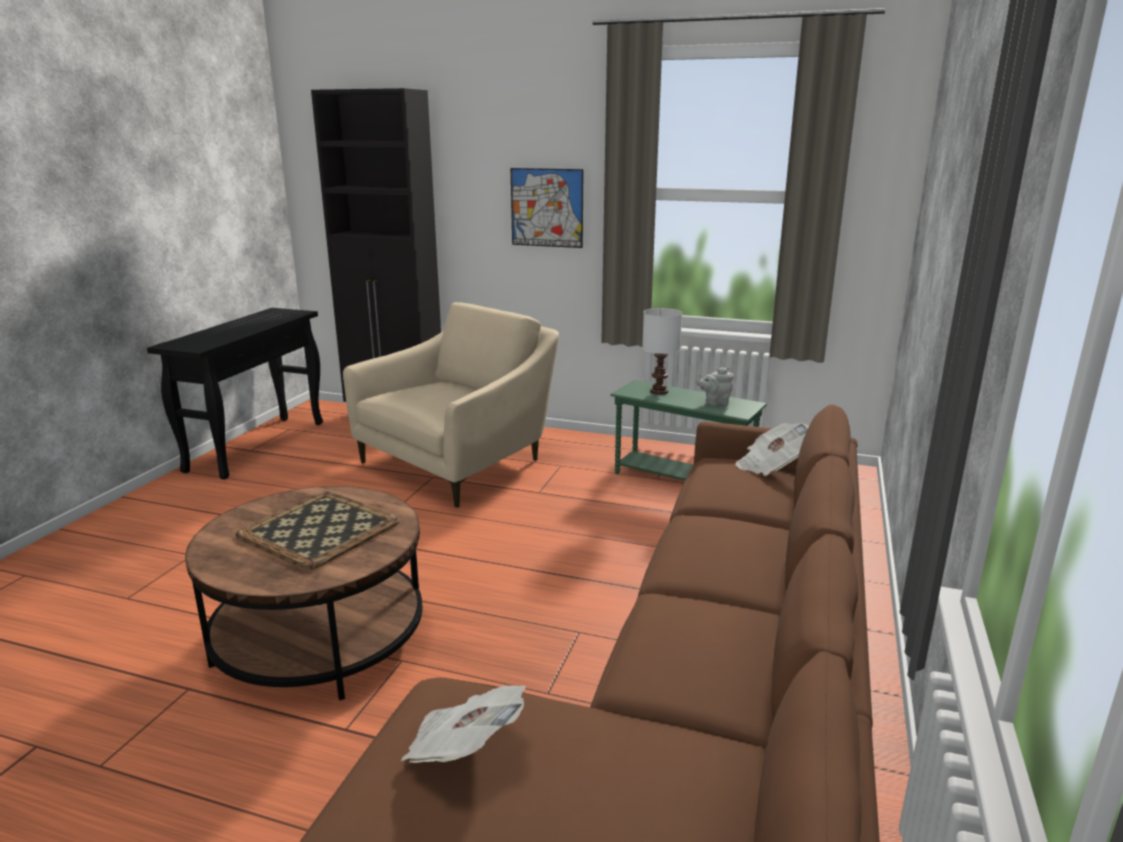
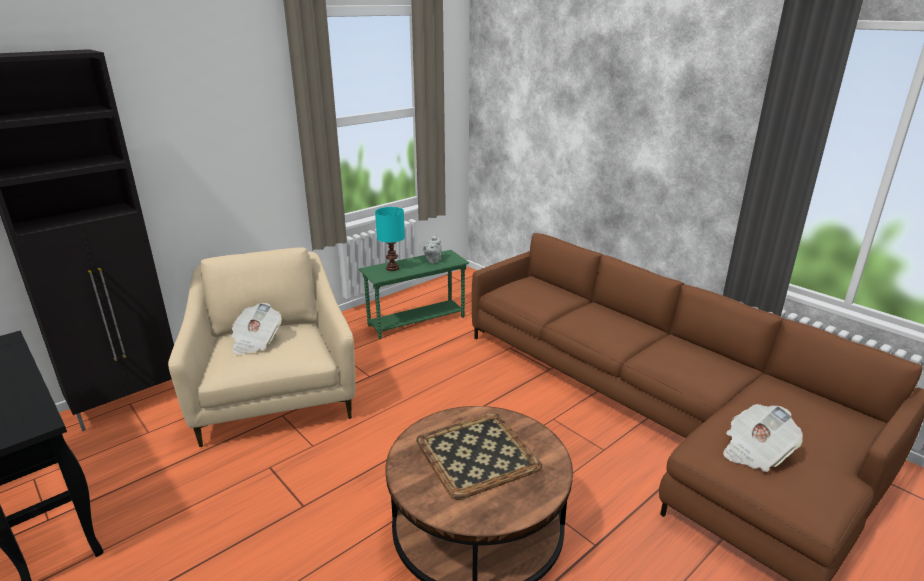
camera: 60 degrees left, 5 degrees up
picture [511,168,584,248] -> none
white table lamp [642,308,682,395] -> turquoise table lamp [375,207,405,271]
newspaper [735,423,809,475] -> newspaper moved to [231,303,282,354]

